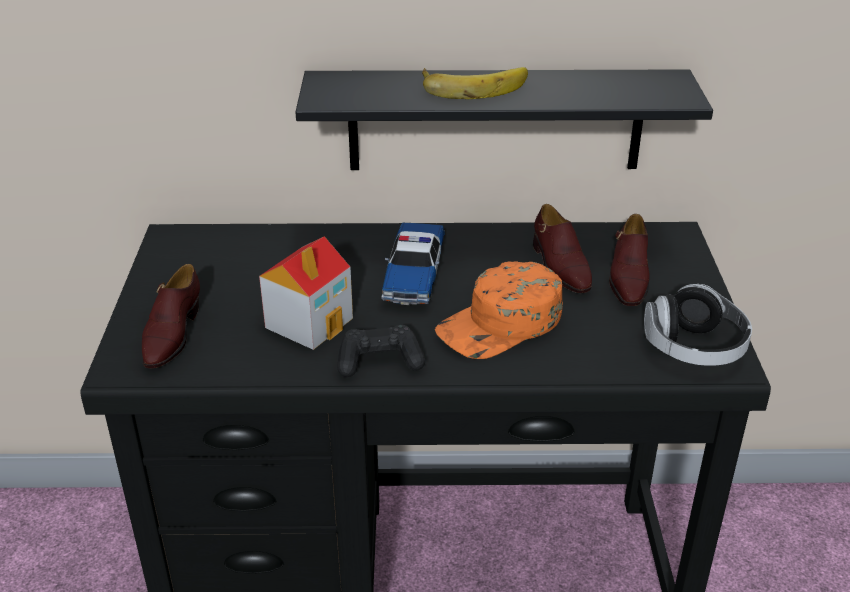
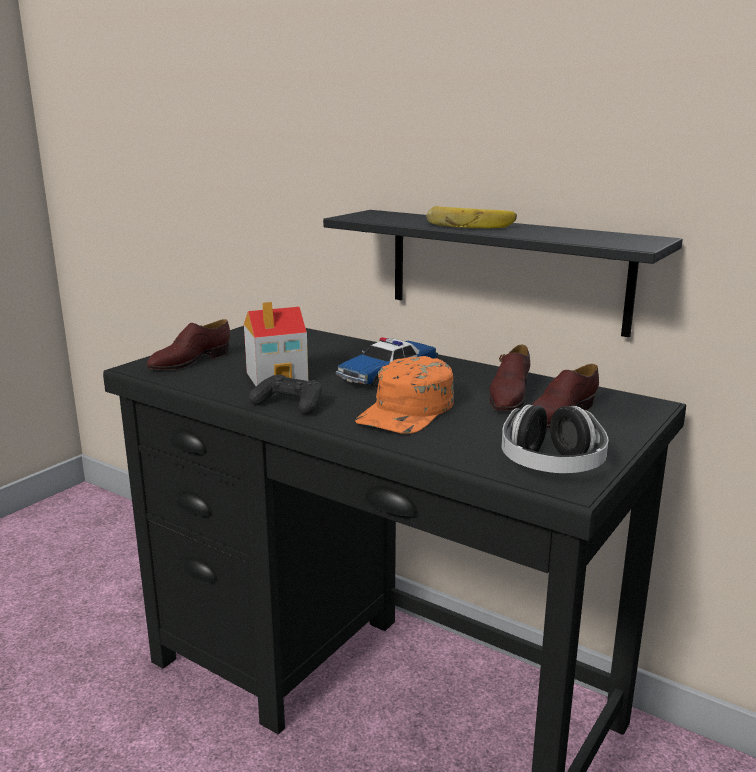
camera: 35 degrees right, 15 degrees down
orange cap [435,261,563,359] -> orange cap turned 60 degrees counterclockwise [355,356,454,434]

